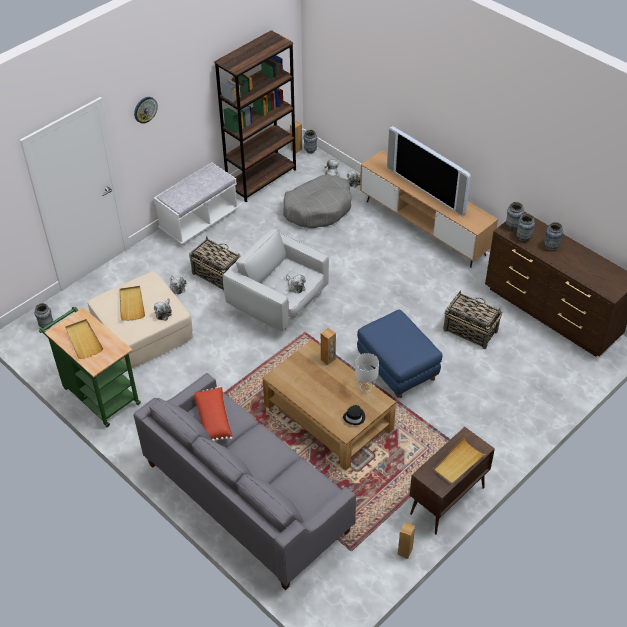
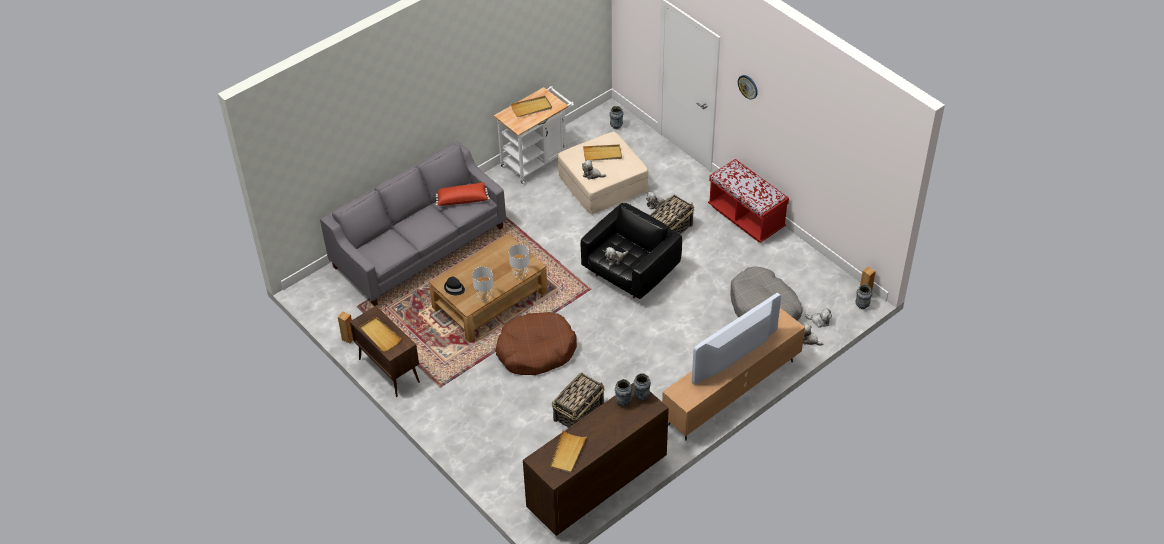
camera: 95 degrees right, 0 degrees up
green cart [39,306,141,428] -> white cart [494,86,574,185]
white bench [154,163,239,245] -> red bench [708,159,789,243]
brown bookcase [214,30,296,202] -> none
white armchair [223,229,329,331] -> black armchair [581,203,682,299]
brown speaker [321,328,336,365] -> white table lamp [509,244,529,279]
blue ottoman [357,310,443,398] -> brown dog bed [496,312,577,375]
vase [544,222,563,250] -> none
none -> beige tray [550,430,587,473]

